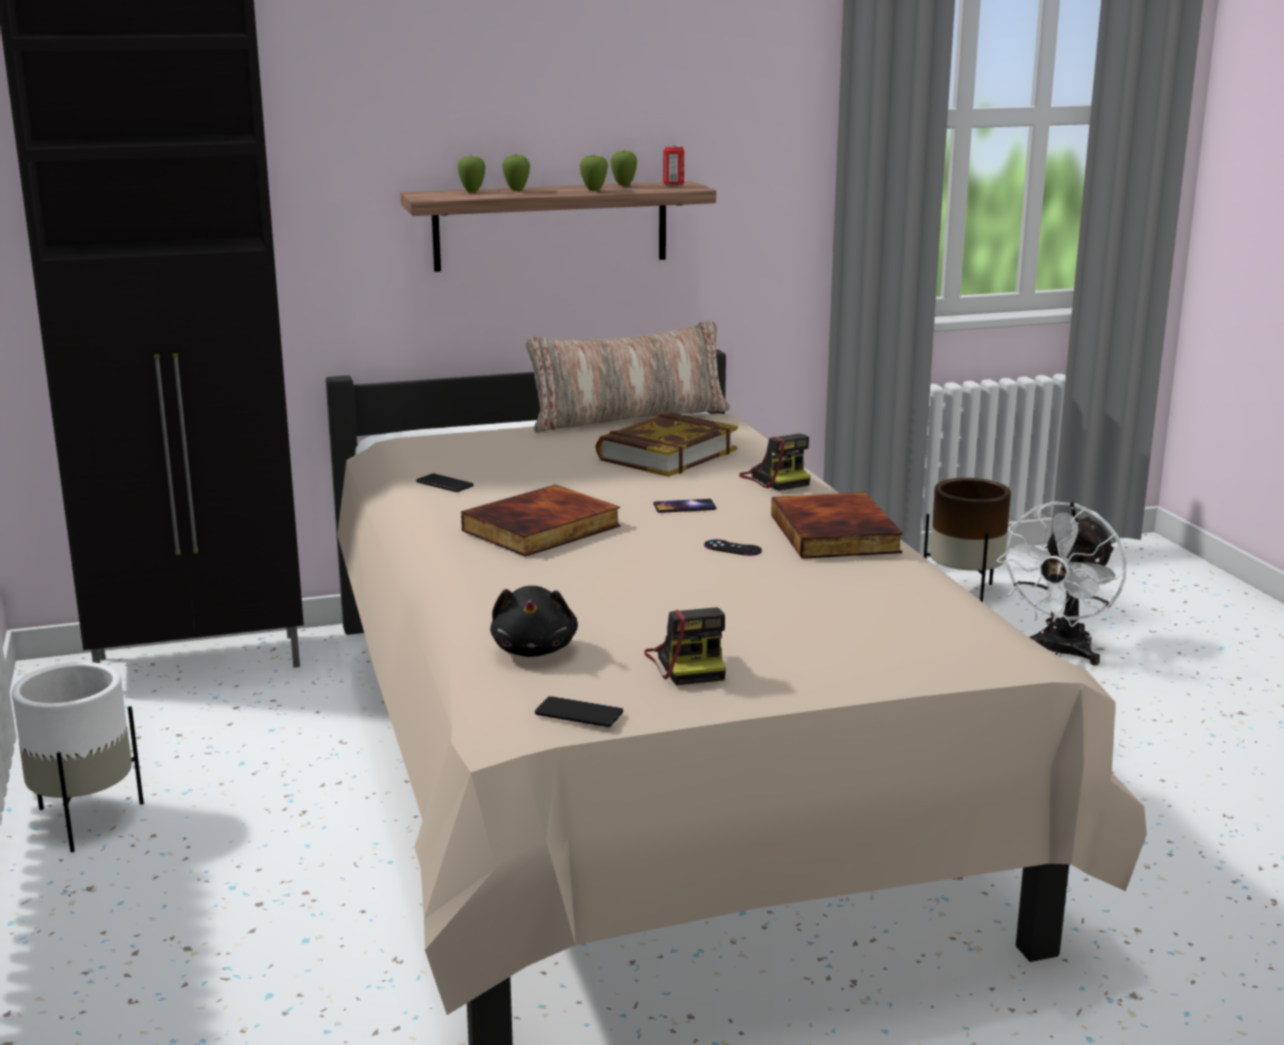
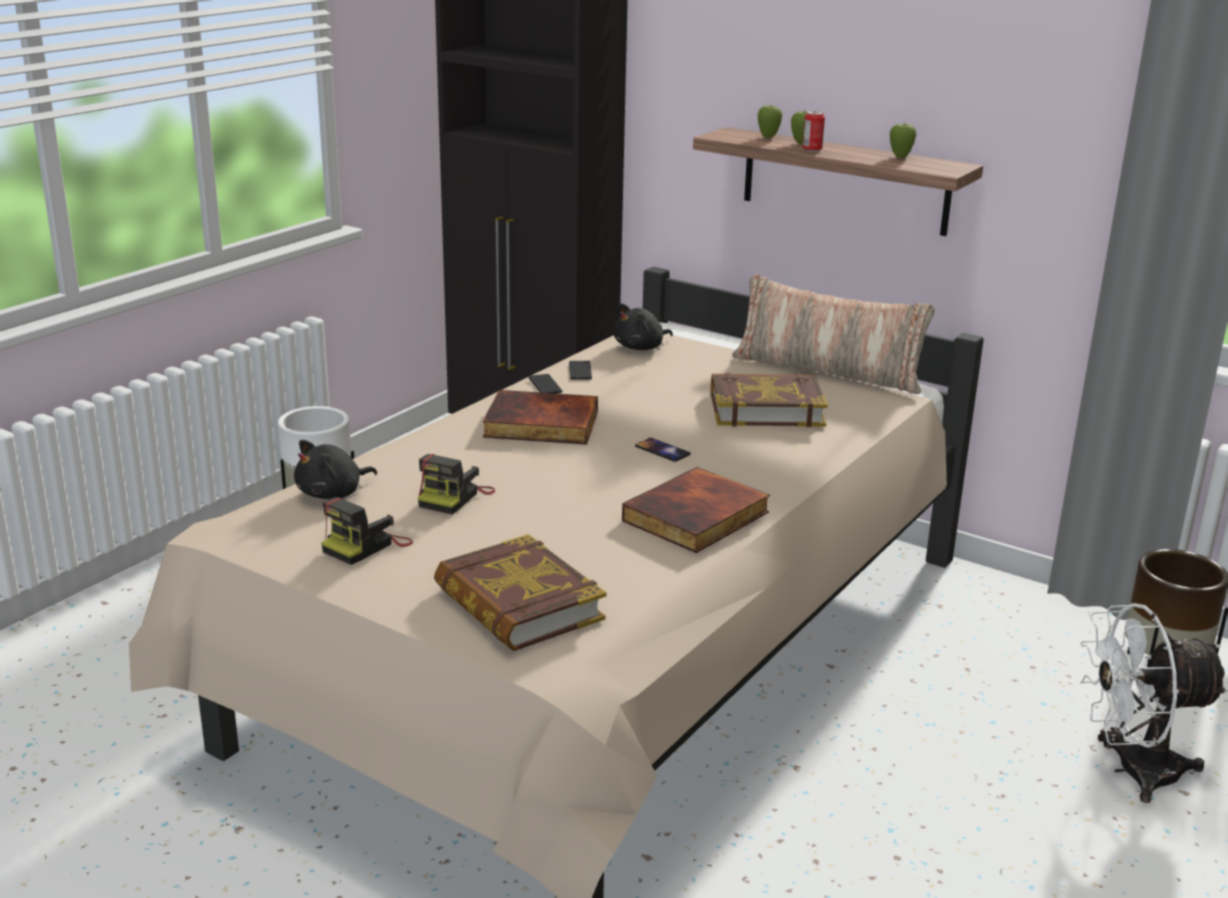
camera: 50 degrees right, 5 degrees up
phone [535,696,623,727] -> phone moved to [529,374,563,393]
apple [580,155,608,191] -> none
can [663,145,684,187] -> can moved to [803,111,825,152]
black game controller [704,540,762,556] -> none
camera [739,434,811,491] -> camera moved to [418,454,495,514]
none -> book [434,534,607,651]
none -> black plush toy [614,303,673,350]

